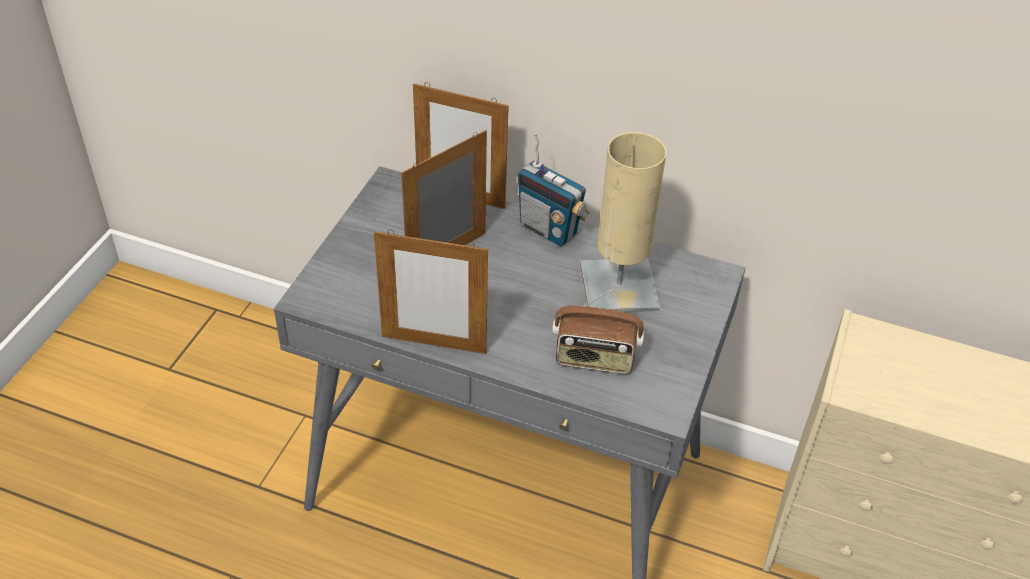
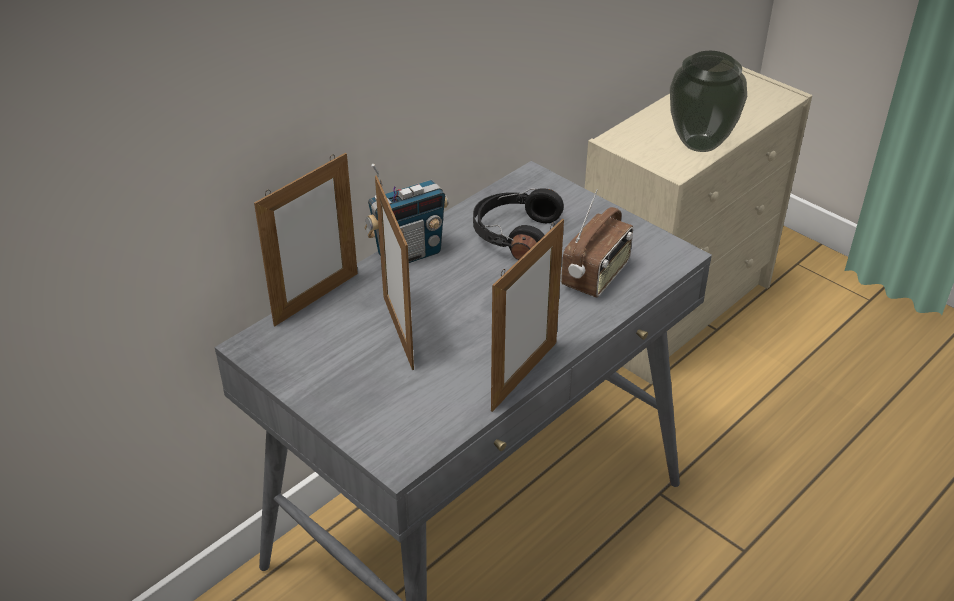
camera: 65 degrees left, 5 degrees down
beige table lamp [580,132,666,312] -> black headphones [473,188,564,260]
none -> vase [670,51,747,152]

